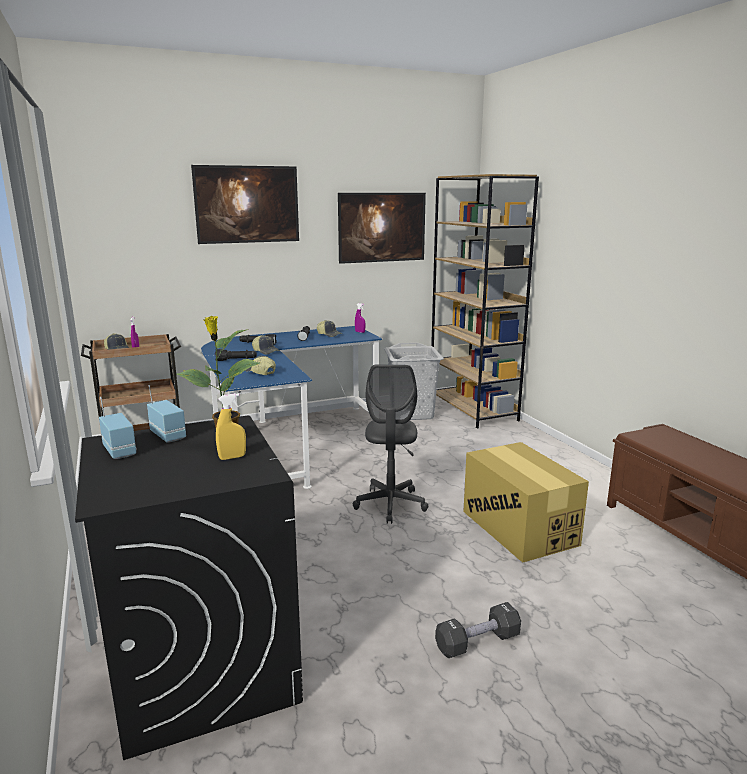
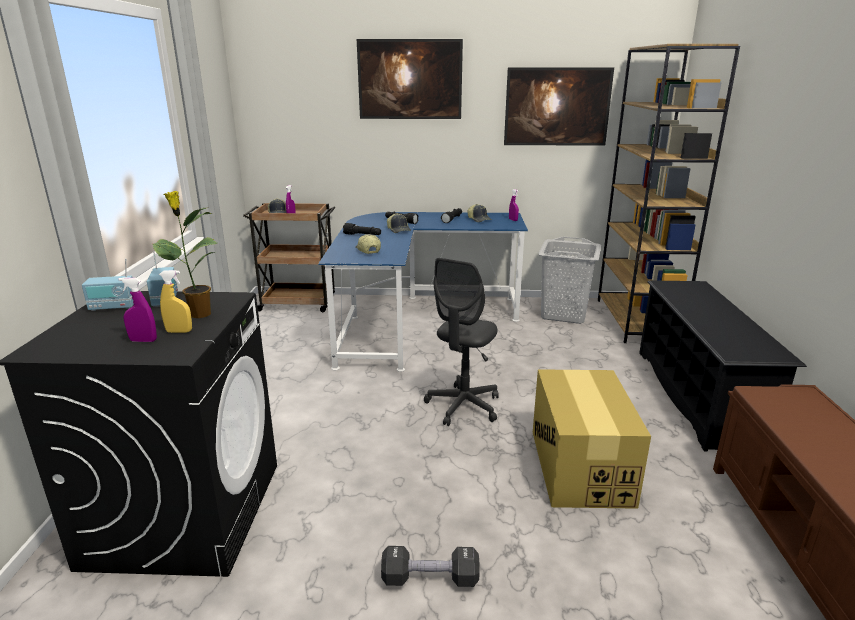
camera: 25 degrees right, 5 degrees up
radio [99,397,137,459] -> radio turned 90 degrees clockwise [82,259,134,311]
none -> purple spray bottle [118,277,157,342]
none -> black shoe rack [639,281,807,452]

